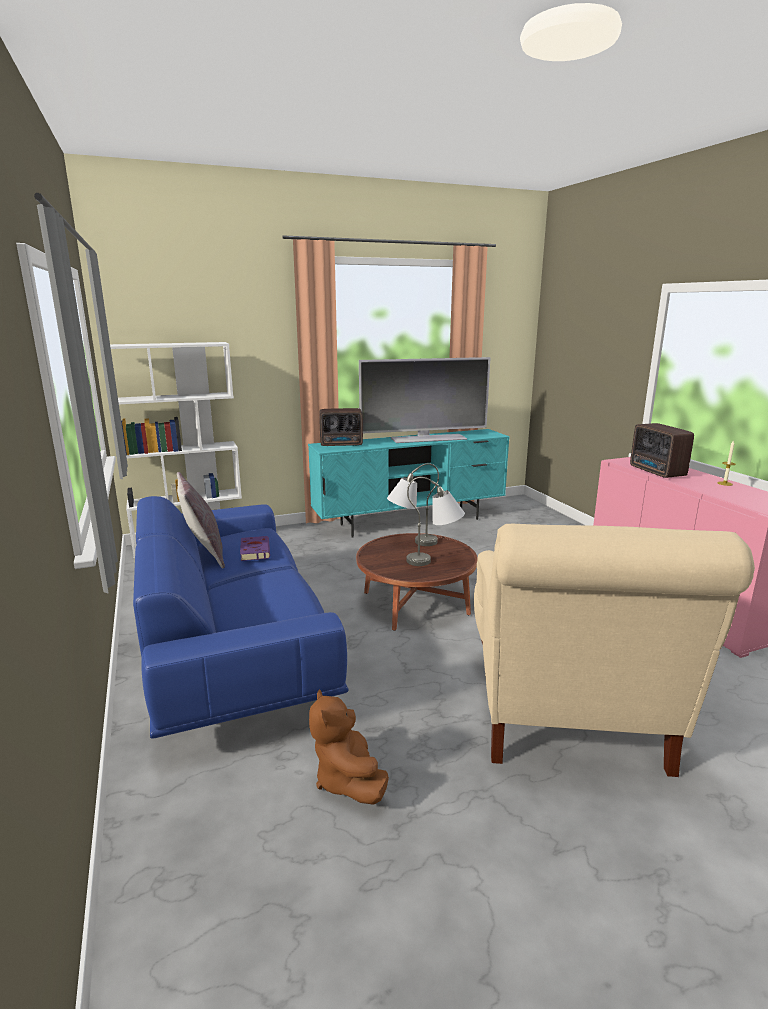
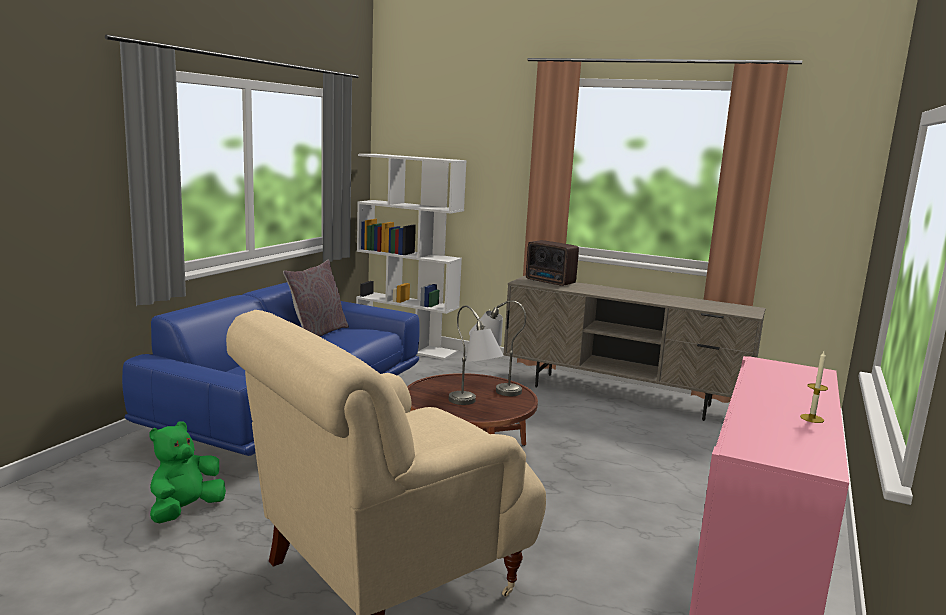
camera: 45 degrees right, 5 degrees down
purple book [240,536,270,561] -> none
turquoise tv stand [308,429,510,538] -> beige tv stand [503,275,765,421]
brown plush toy [309,689,389,805] -> green plush toy [149,421,226,523]
television [359,357,491,443] -> none
radio [630,423,694,478] -> none

